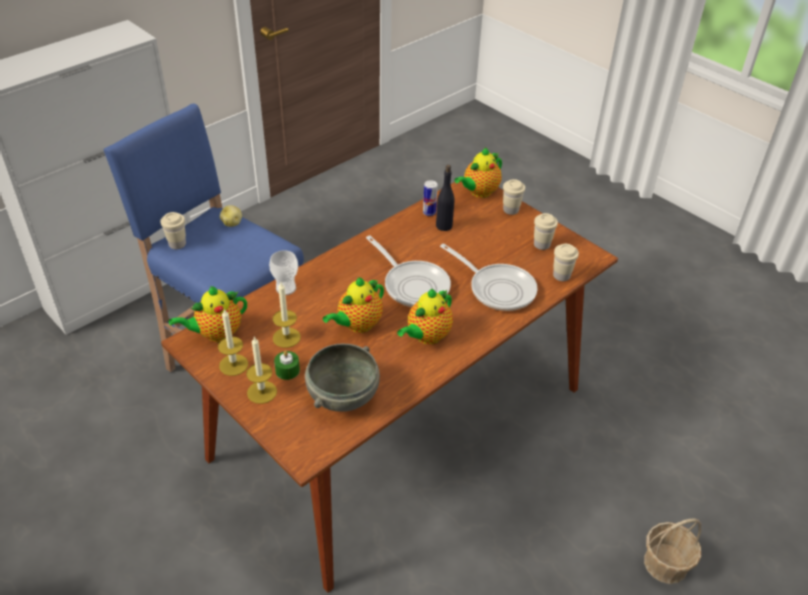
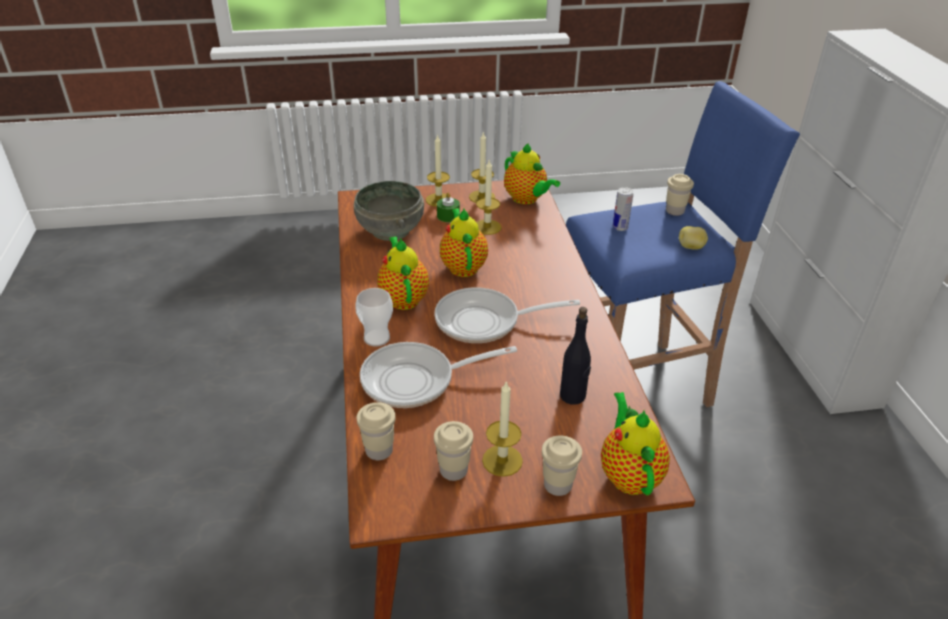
camera: 125 degrees right, 5 degrees down
teapot [169,286,247,342] -> teapot turned 135 degrees clockwise [504,143,560,205]
cup [269,250,298,295] -> cup moved to [355,288,393,347]
can [423,180,438,216] -> can moved to [613,187,633,231]
basket [644,518,701,584] -> none
none -> candle [482,381,523,477]

